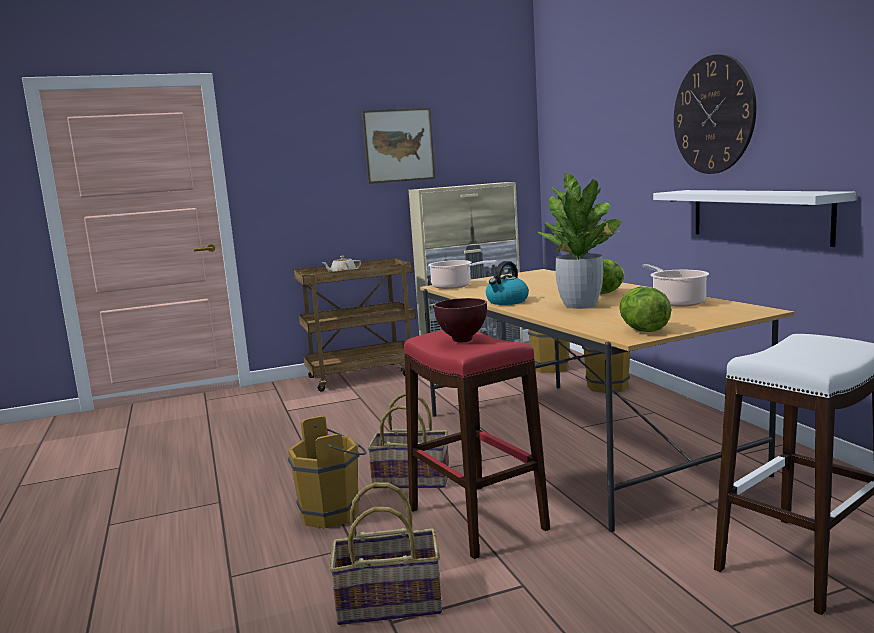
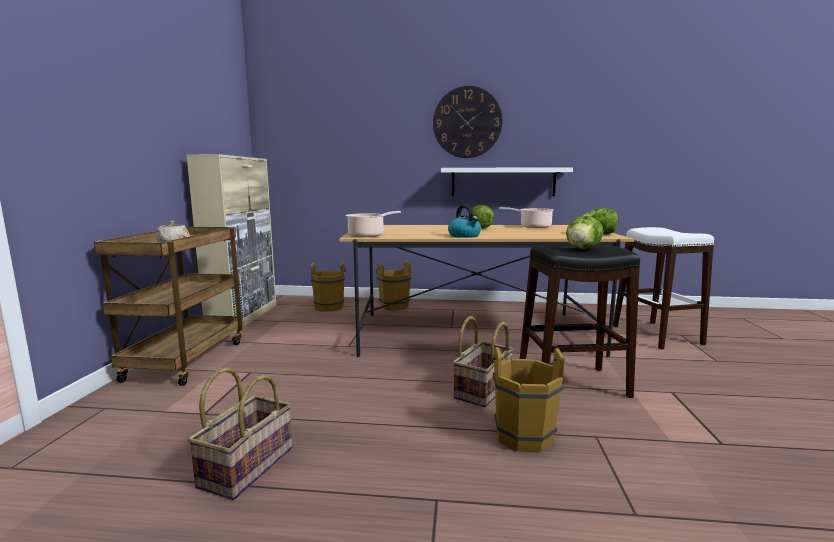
camera: 65 degrees left, 0 degrees up
basket [329,482,442,625] -> basket moved to [188,367,293,500]
picture [362,108,435,184] -> none
red stool [404,330,550,559] -> black stool [520,245,640,398]
brown bowl [434,298,487,342] -> lettuce [566,216,604,249]
potted plant [538,174,622,309] -> none

